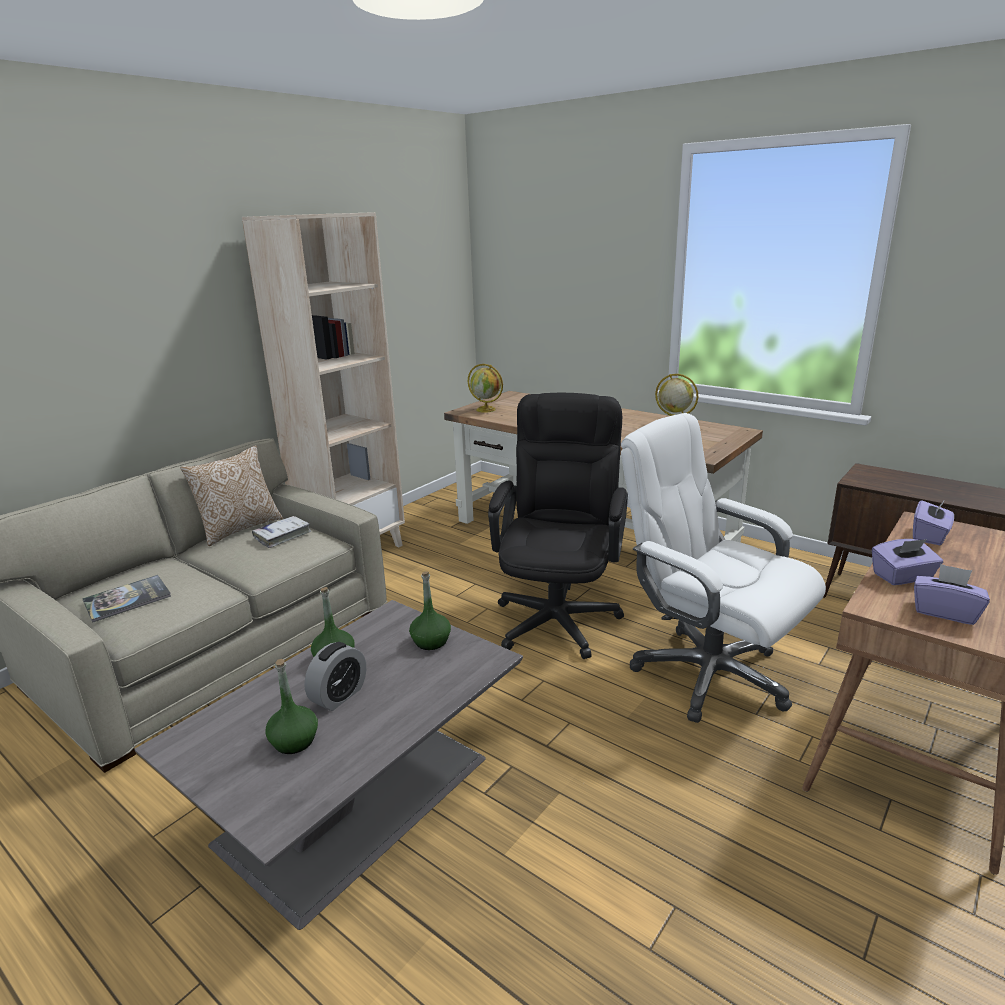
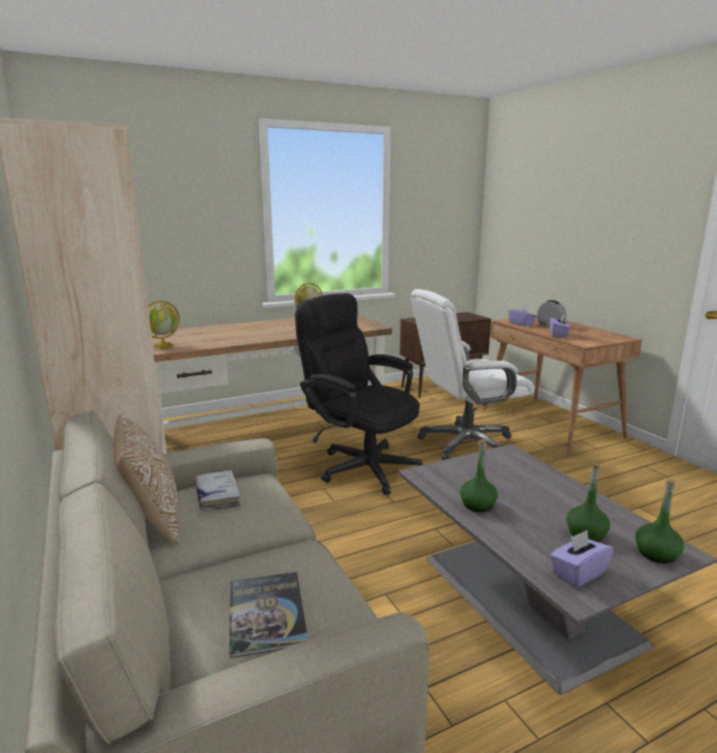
camera: 65 degrees left, 5 degrees down
alarm clock [304,642,366,711] -> alarm clock moved to [537,300,566,327]
green bottle [409,571,451,650] -> green bottle moved to [635,479,684,564]
purple tissue box [914,564,990,625] -> purple tissue box moved to [550,530,614,588]

